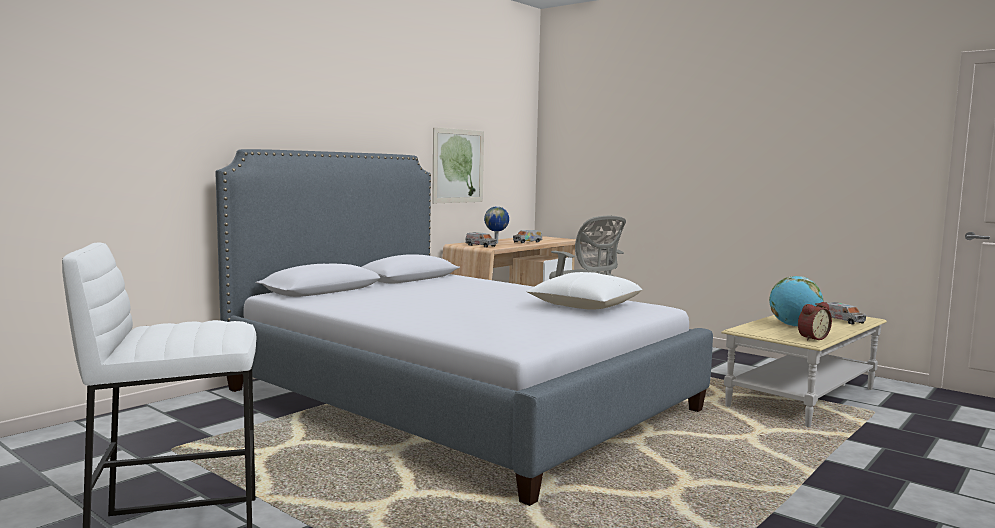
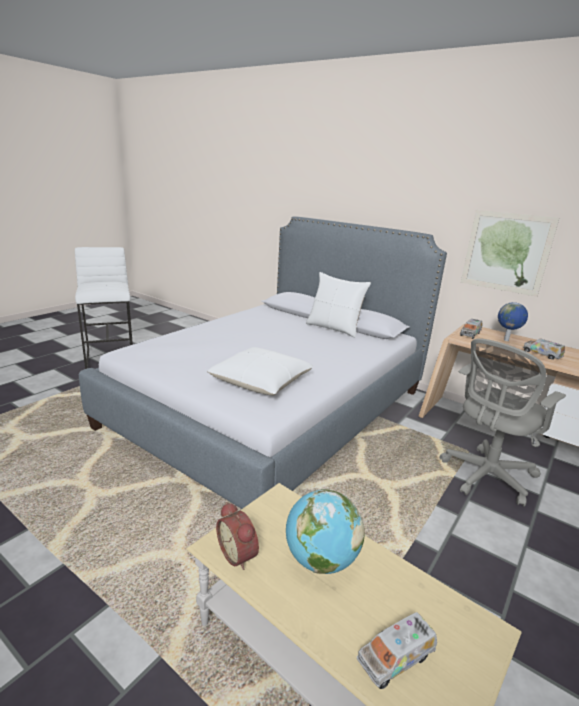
camera: 85 degrees right, 15 degrees up
none -> white pillow [306,272,371,338]

